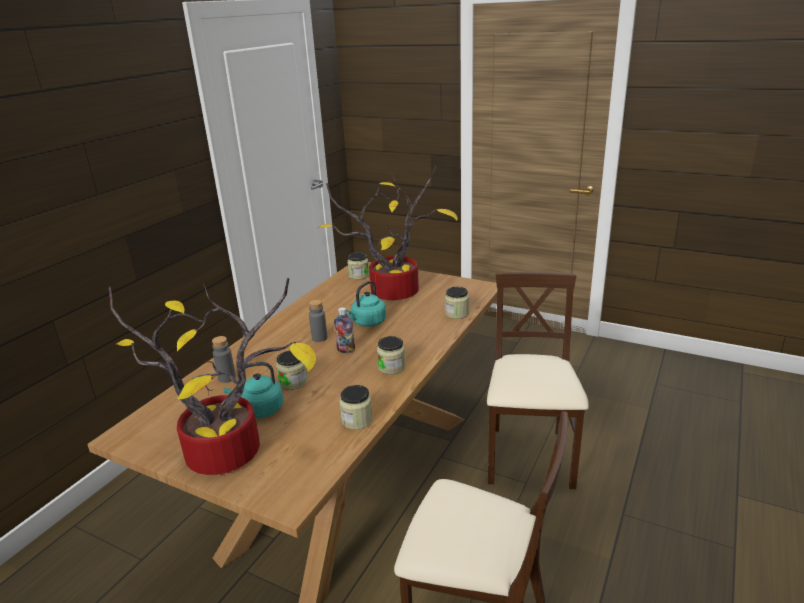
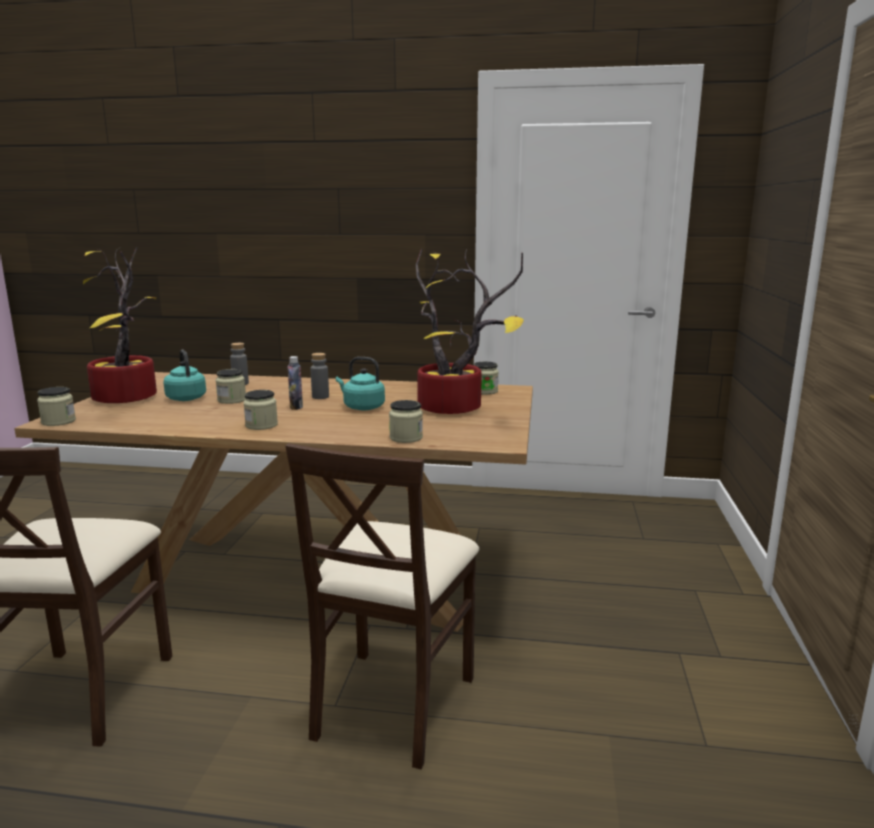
camera: 70 degrees right, 10 degrees down
jar [339,385,373,430] -> jar moved to [37,387,76,426]
beige chair [487,272,589,489] -> beige chair turned 120 degrees clockwise [286,443,479,769]

